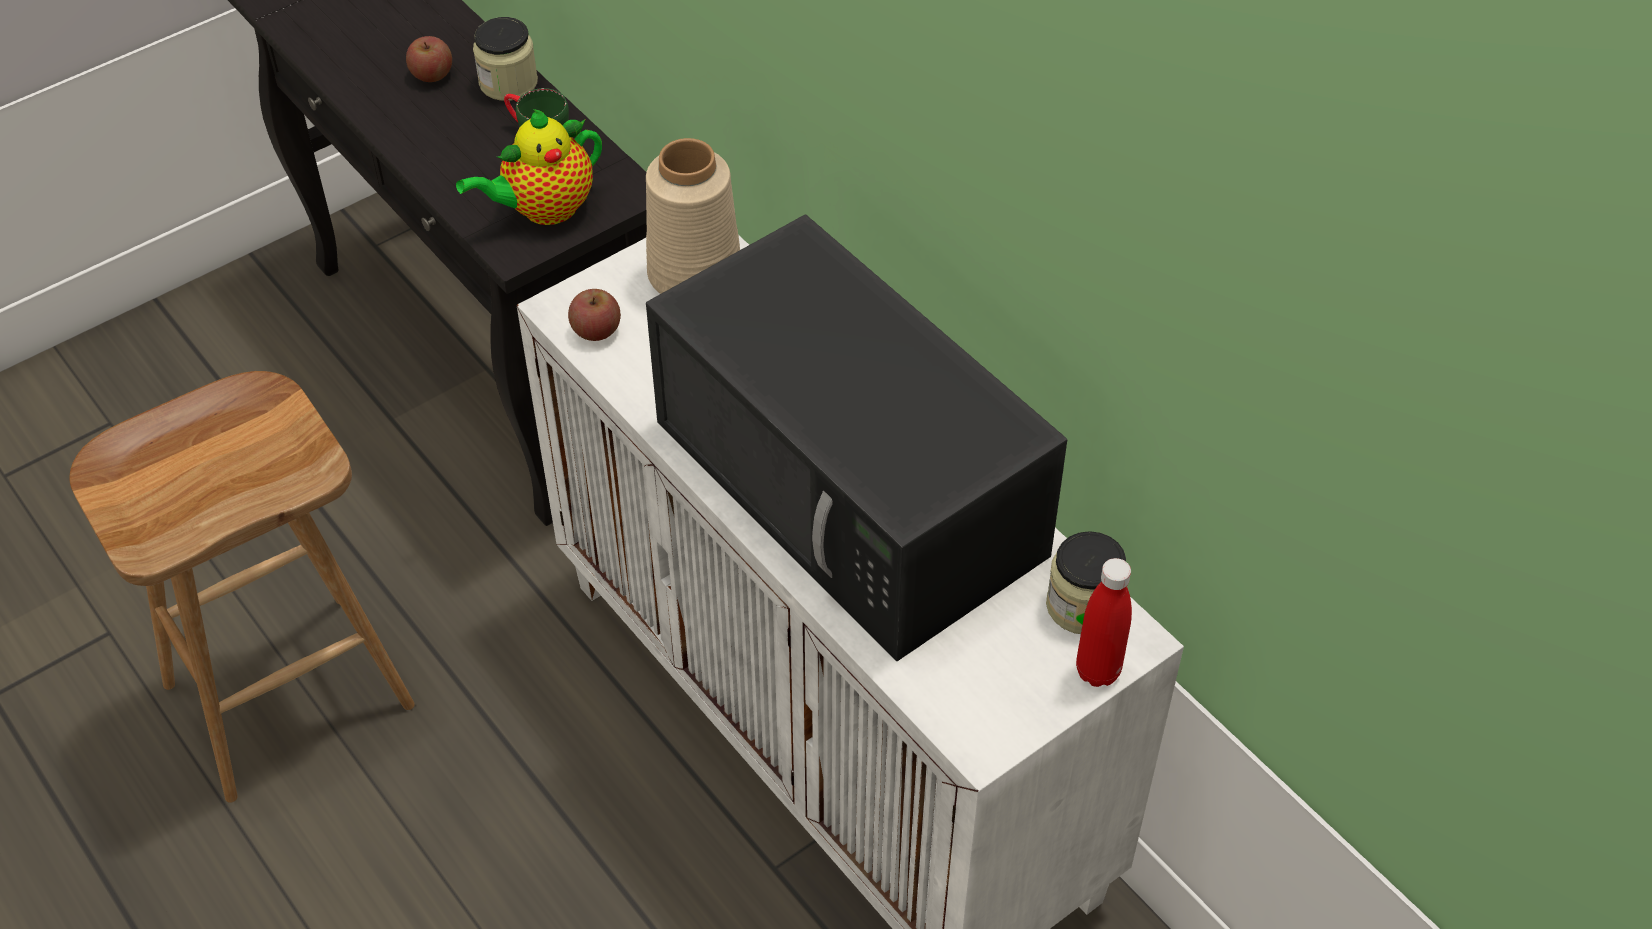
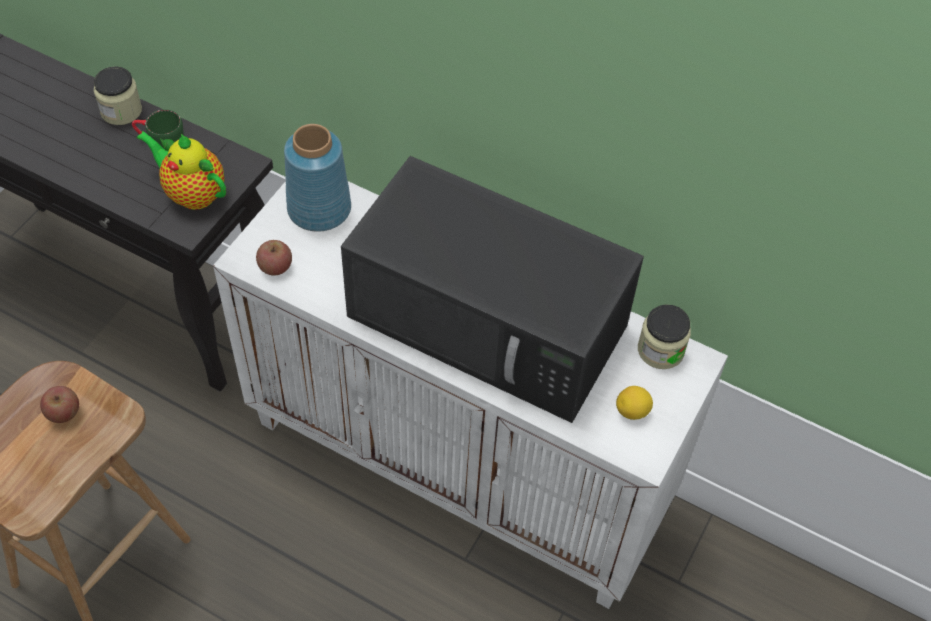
camera: 25 degrees left, 5 degrees up
apple [406,36,452,82] -> apple moved to [40,386,79,423]
teapot [456,109,602,225] -> teapot turned 90 degrees clockwise [136,131,226,210]
beige vase [646,138,740,294] -> blue vase [284,124,351,232]
red bottle [1076,558,1132,687] -> none
none -> lemon [616,386,653,420]

